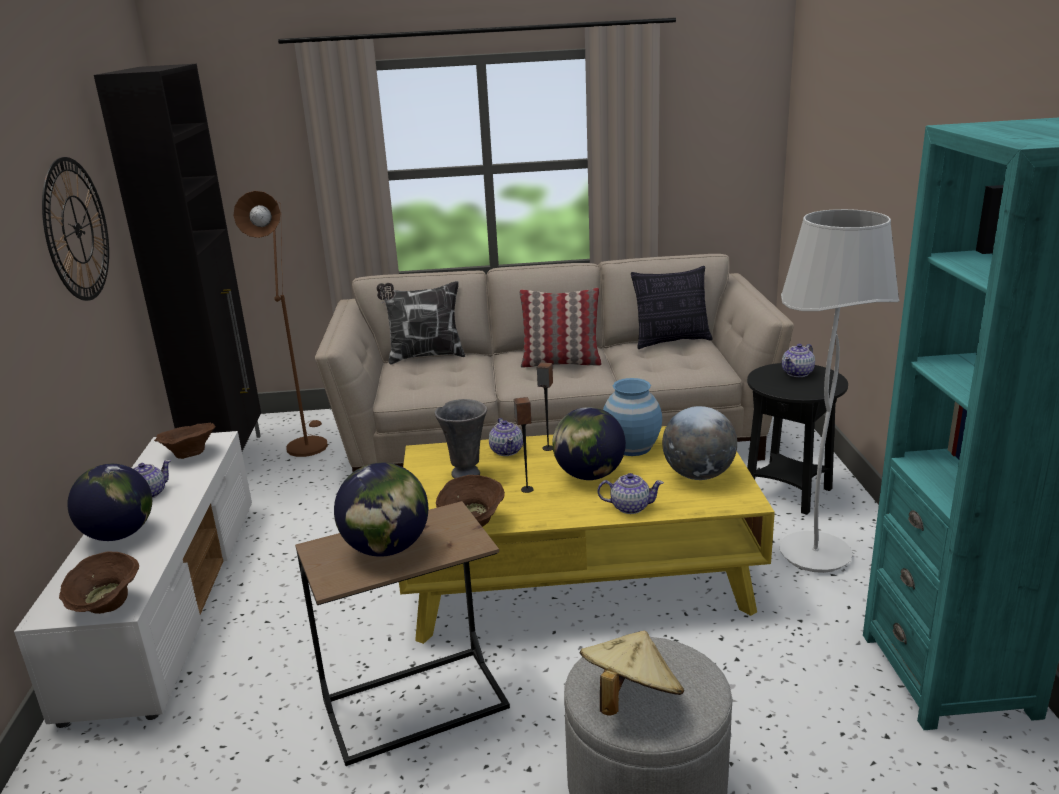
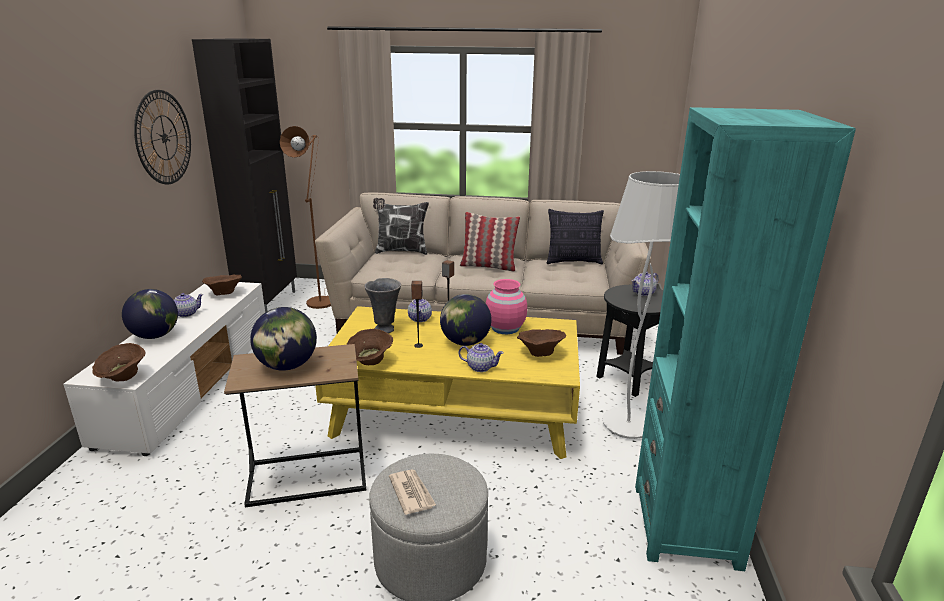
camera: 10 degrees right, 0 degrees up
beige hat [580,630,684,715] -> newspaper [389,469,436,515]
blue vase [603,378,662,456] -> pink vase [486,279,527,334]
globe [662,406,737,480] -> brown bowl [517,329,566,357]

